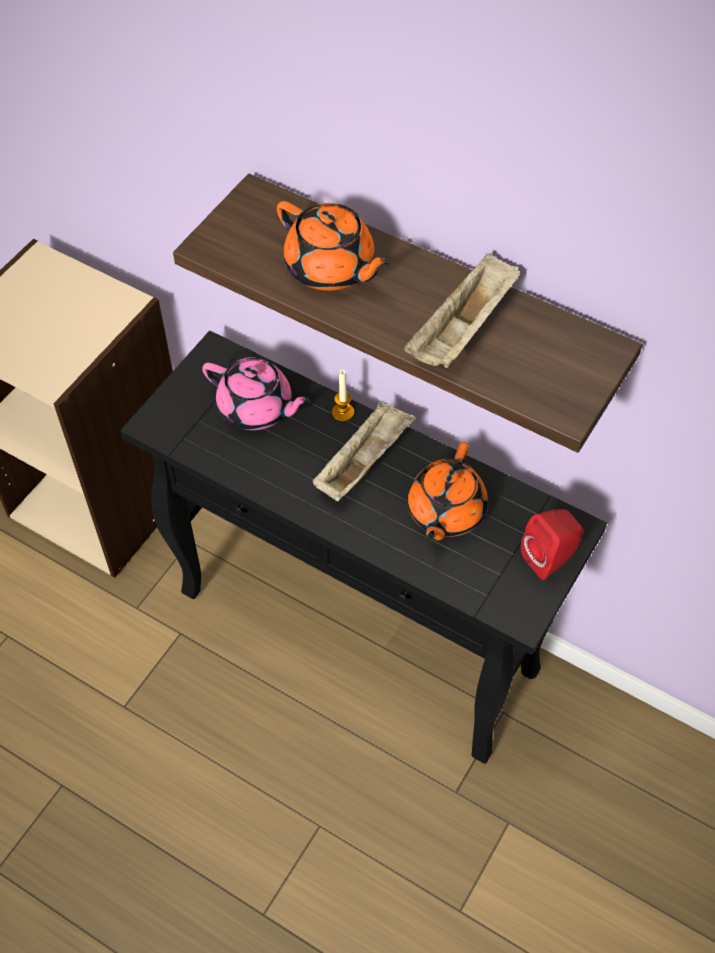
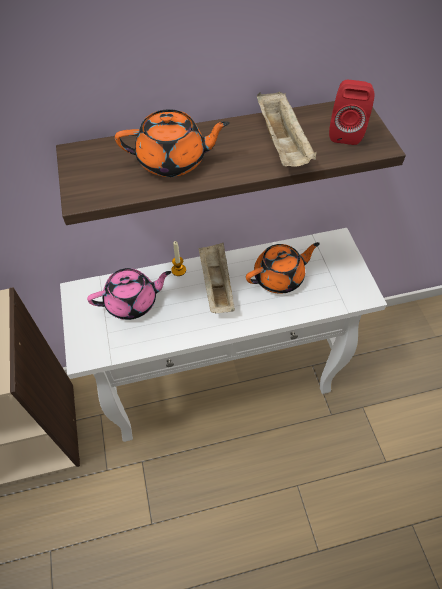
camera: 45 degrees left, 0 degrees up
black console table [120,331,607,764] -> white console table [60,228,387,442]
orange teapot [407,442,488,541] -> orange teapot turned 90 degrees counterclockwise [246,242,320,294]
red speaker [521,509,583,580] -> red speaker moved to [329,80,374,145]

